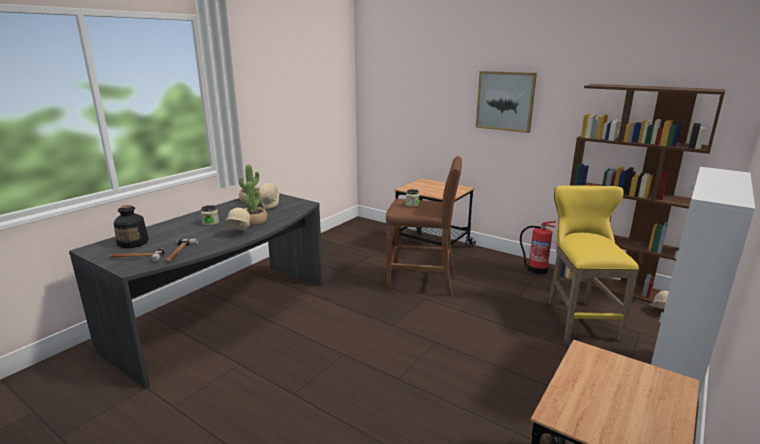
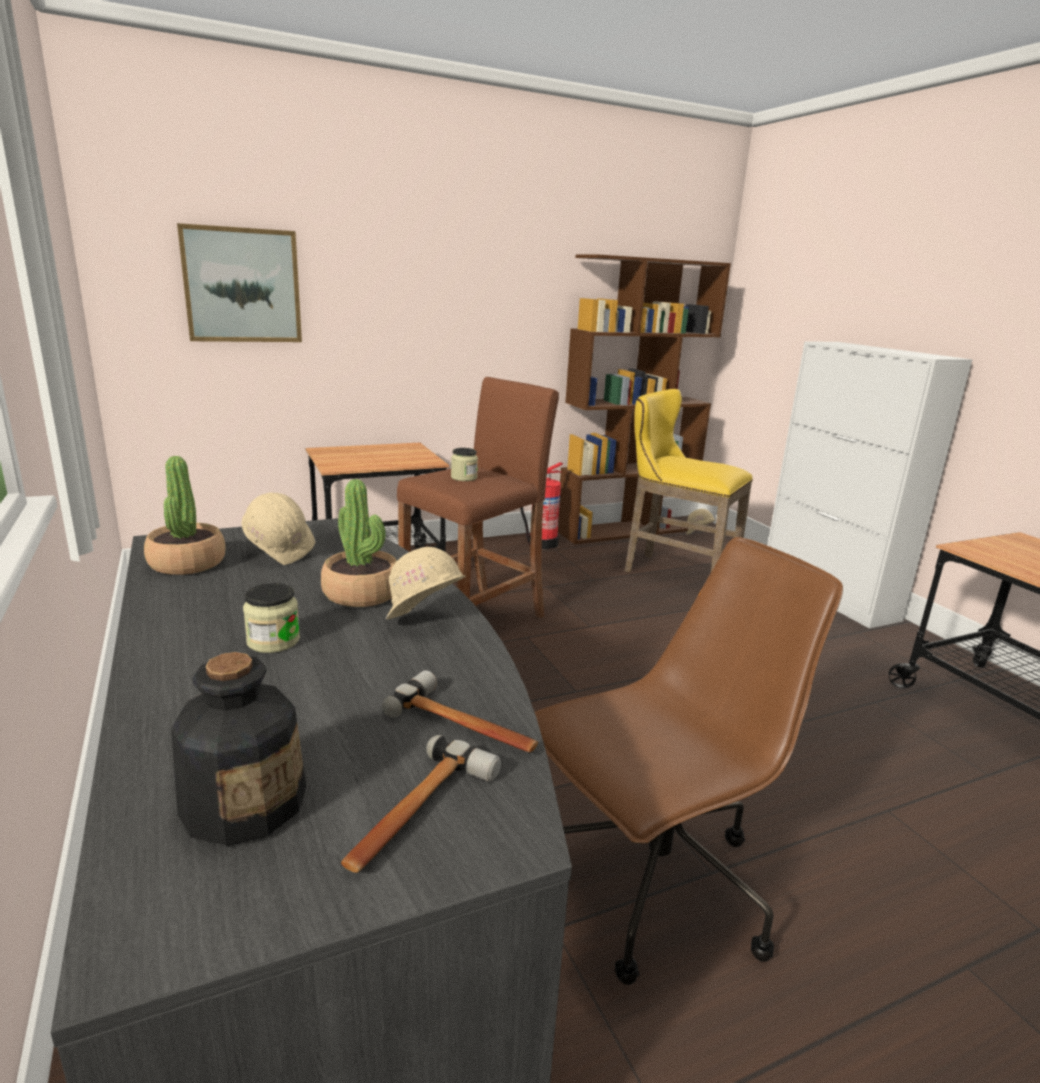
camera: 60 degrees left, 0 degrees up
picture [476,71,537,133] -> picture moved to [177,223,302,342]
none -> brown office chair [535,537,843,985]

